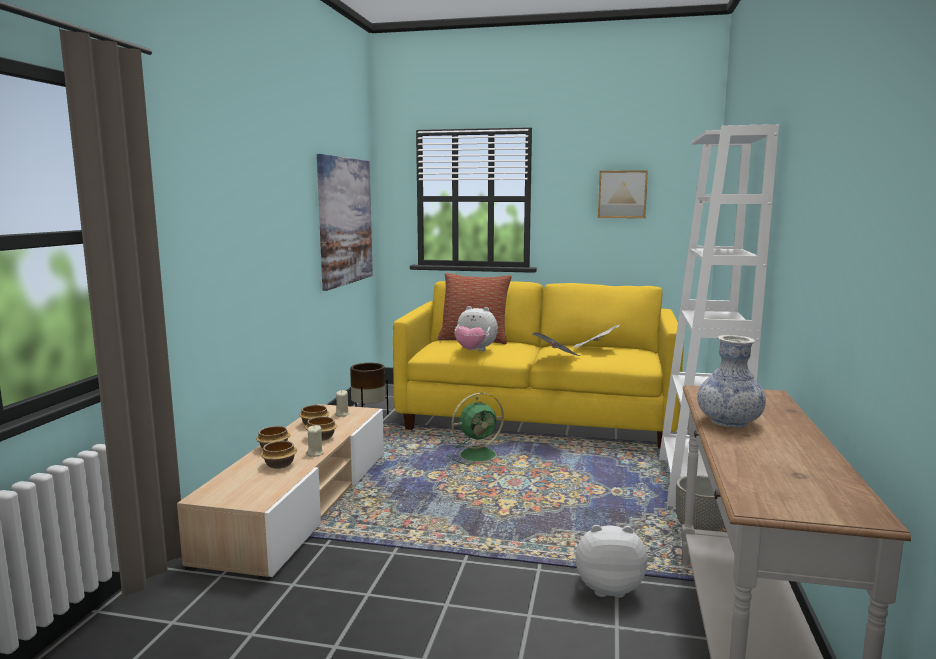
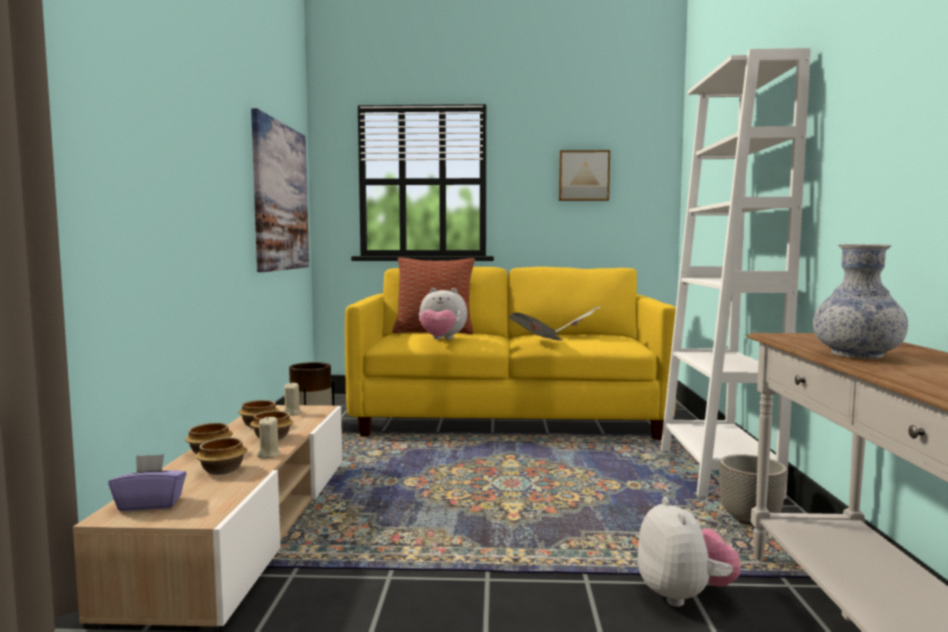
camera: 10 degrees left, 5 degrees down
green fan [447,393,504,465] -> none
plush toy [575,525,647,598] -> plush toy turned 90 degrees clockwise [638,497,741,607]
none -> purple tissue box [108,454,187,511]

